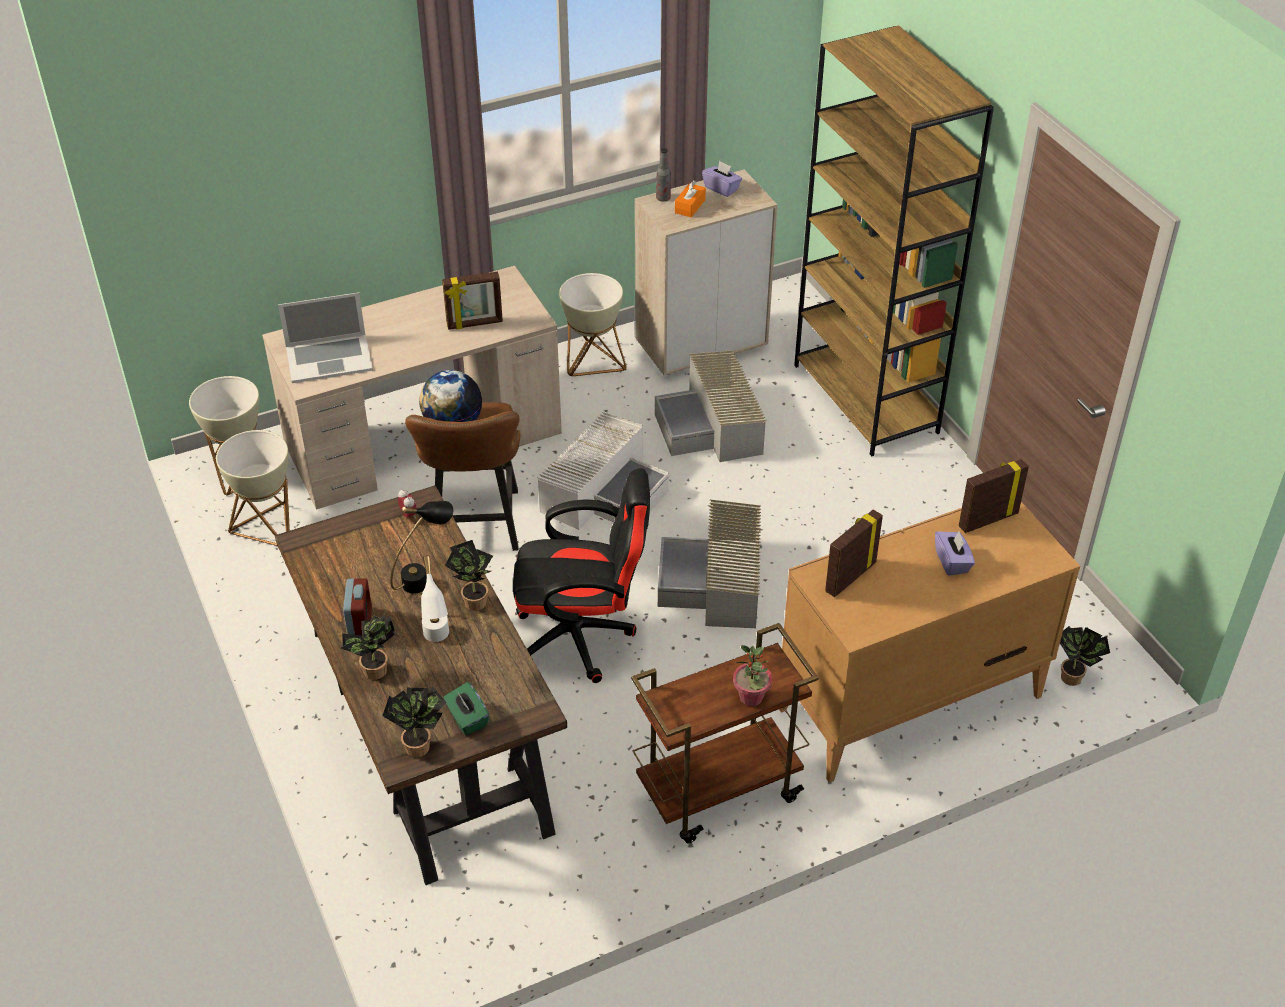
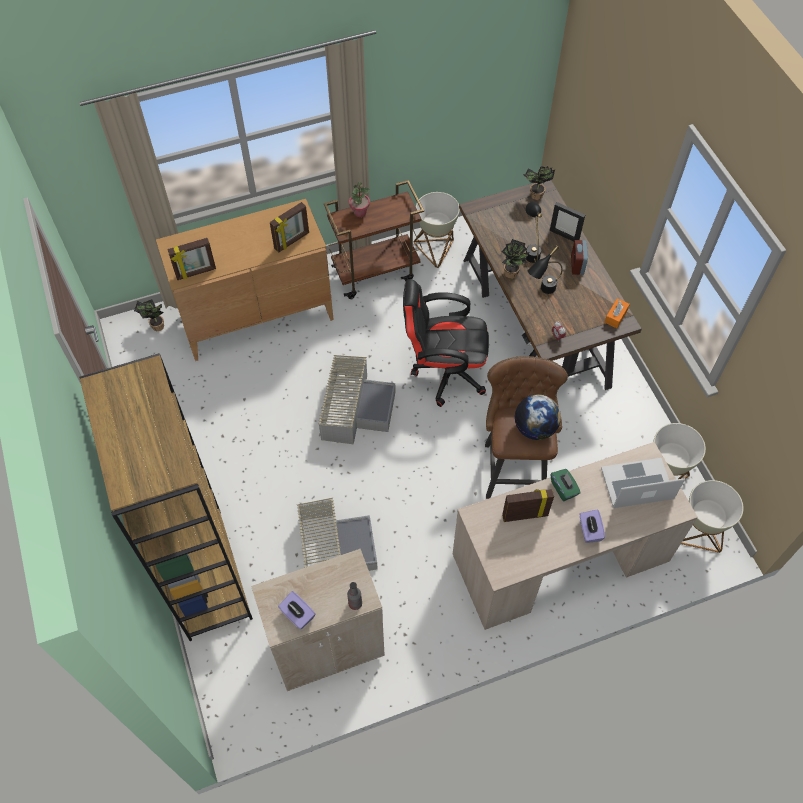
camera: 175 degrees left, 15 degrees up
potted plant [341,615,396,680] -> picture frame [550,202,585,242]
white table lamp [421,556,449,642] -> black table lamp [526,202,542,263]
green tissue box [444,682,489,735] -> green tissue box moved to [551,469,581,501]
white storage box [537,412,669,530] -> none
planter [559,273,627,376] -> planter moved to [414,192,460,268]
orange tissue box [675,181,706,217] -> orange tissue box moved to [605,298,630,328]
purple tissue box [935,531,975,576] -> purple tissue box moved to [580,509,605,543]

